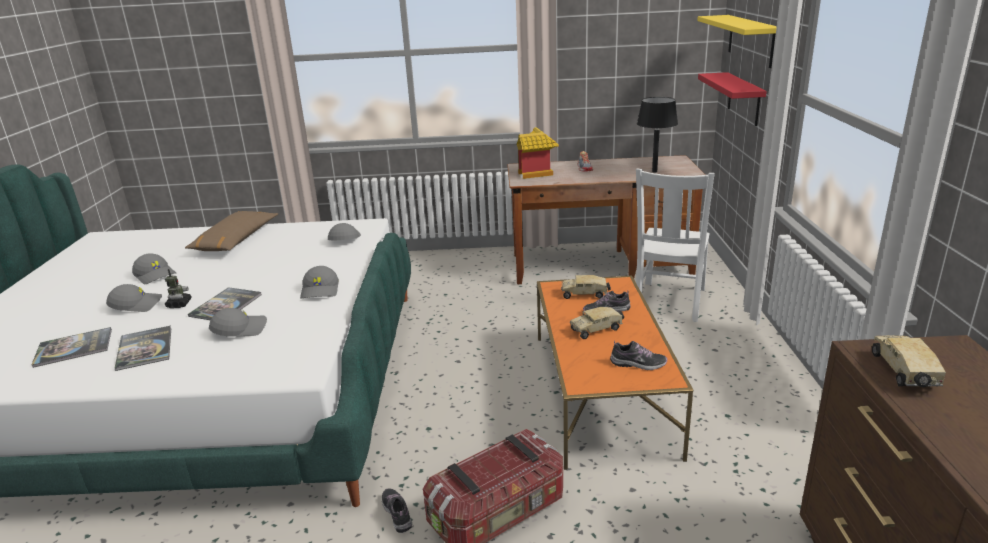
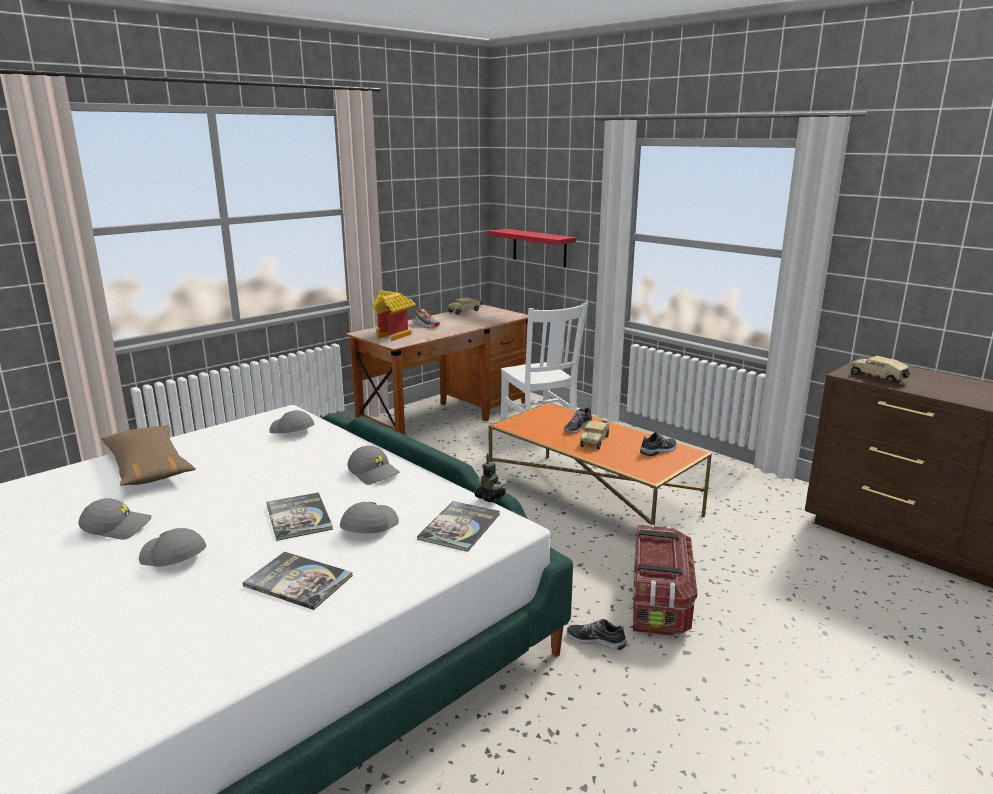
camera: 45 degrees left, 5 degrees down
book [32,327,112,368] -> book moved to [417,501,500,552]
grey cap [106,284,162,312] -> grey cap turned 90 degrees counterclockwise [139,528,206,567]
toy robot [165,269,192,308] -> toy robot moved to [475,454,507,502]
toy truck [561,275,611,299] -> toy truck moved to [448,298,482,315]
black table lamp [637,97,678,173] -> none
yellow shelf [697,15,777,68] -> none

